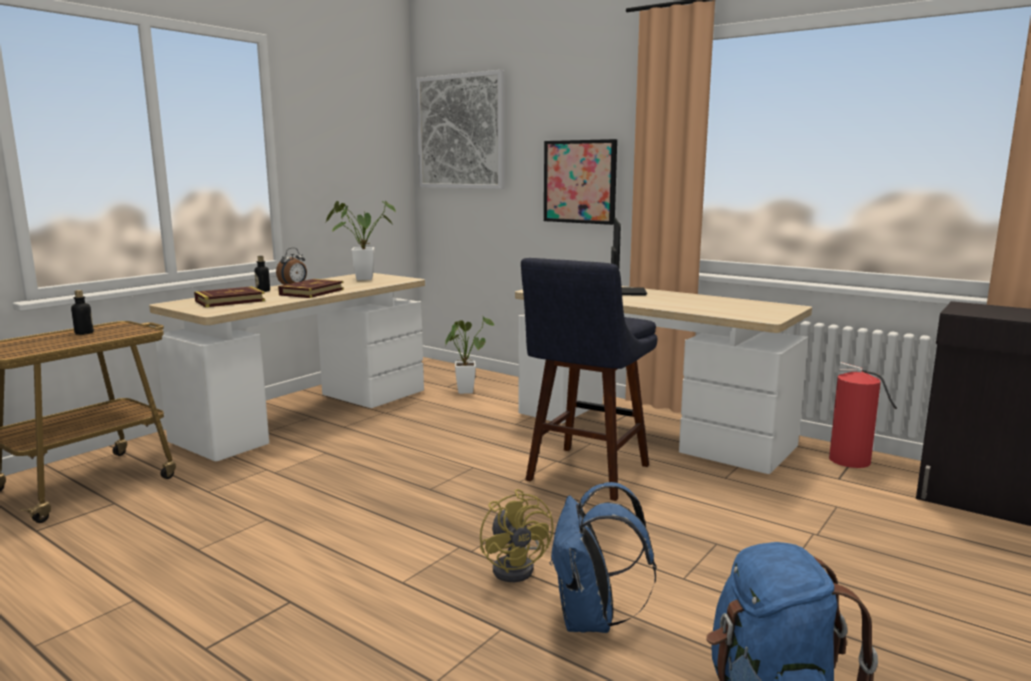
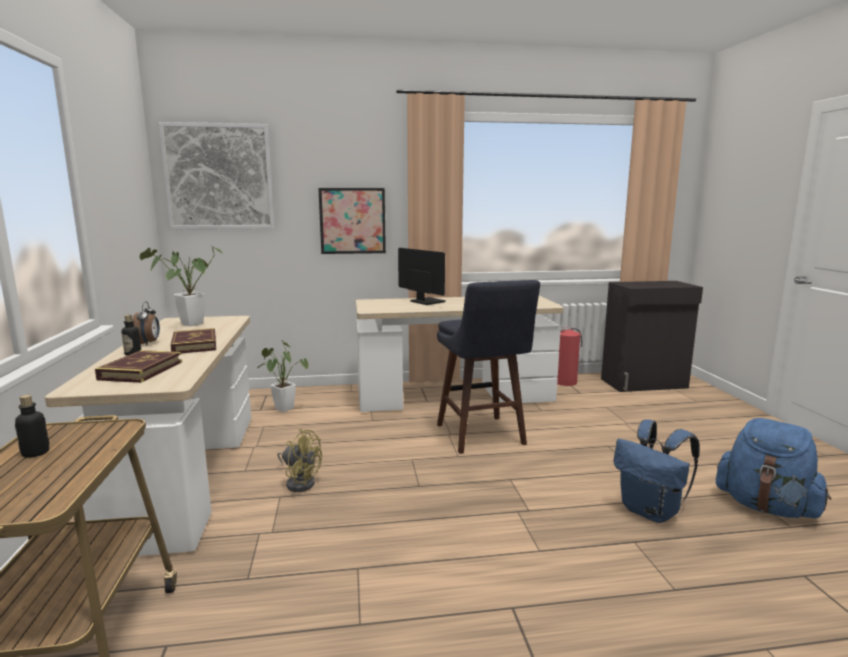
camera: 45 degrees left, 0 degrees up
yellow fan [480,489,554,582] -> yellow fan moved to [277,429,322,492]

